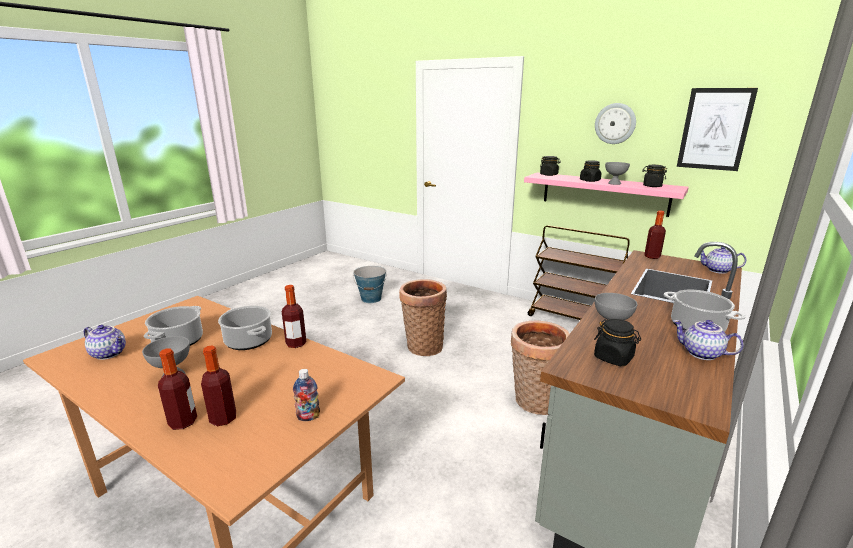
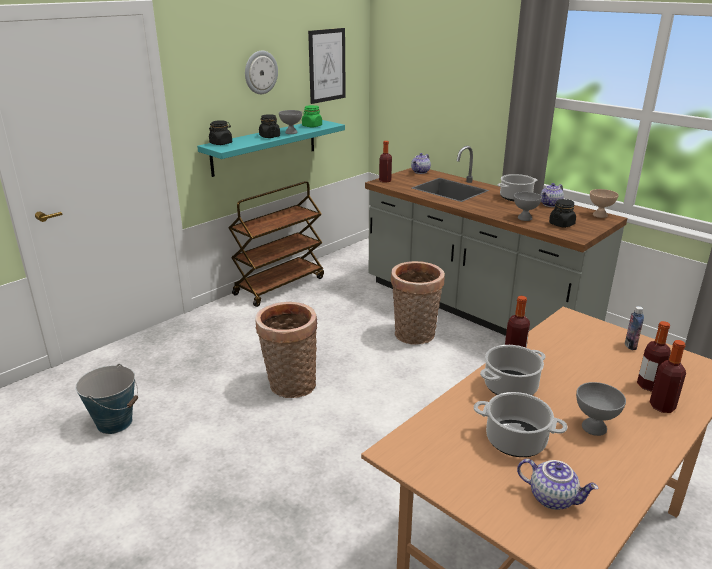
camera: 80 degrees left, 5 degrees up
teapot [84,325,126,360] -> teapot turned 90 degrees clockwise [517,459,598,510]
pink shelf [524,173,689,217] -> turquoise shelf [197,120,345,177]
black jar [642,165,667,187] -> green jar [302,105,322,127]
none -> beige bowl [590,189,619,218]

